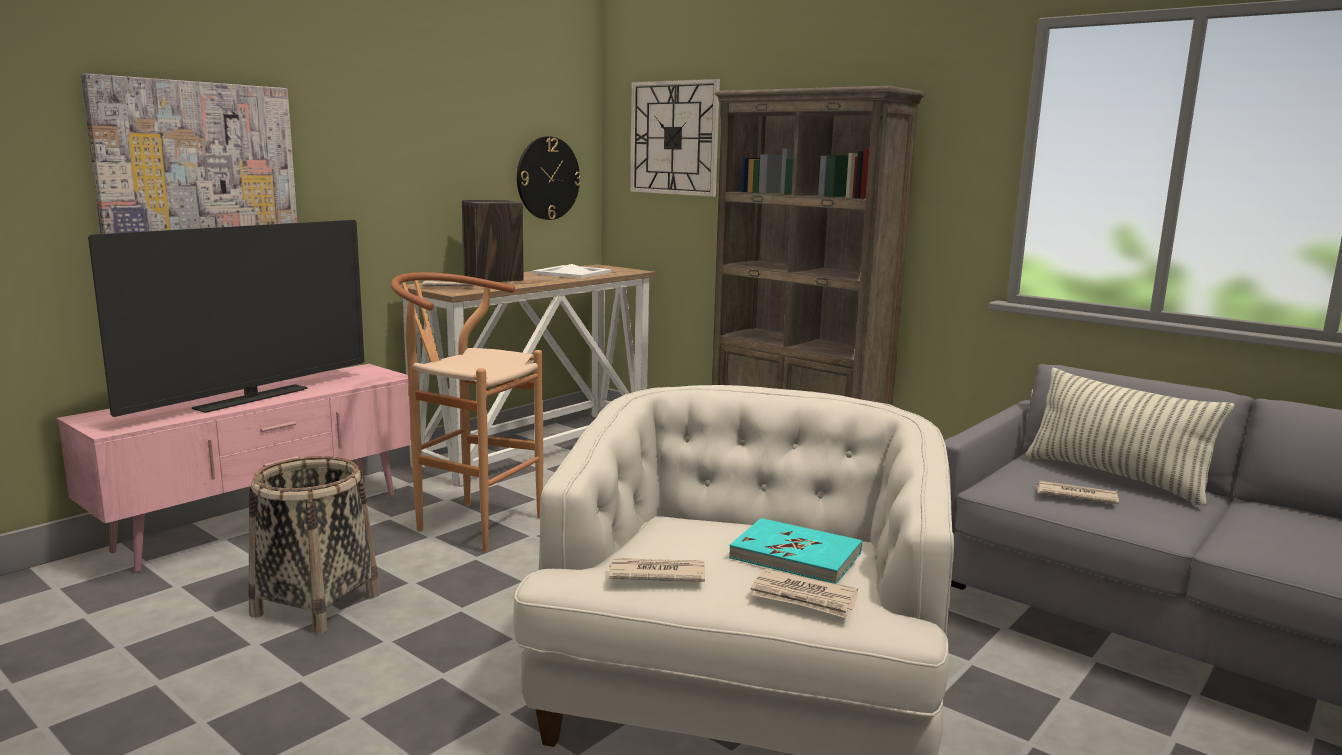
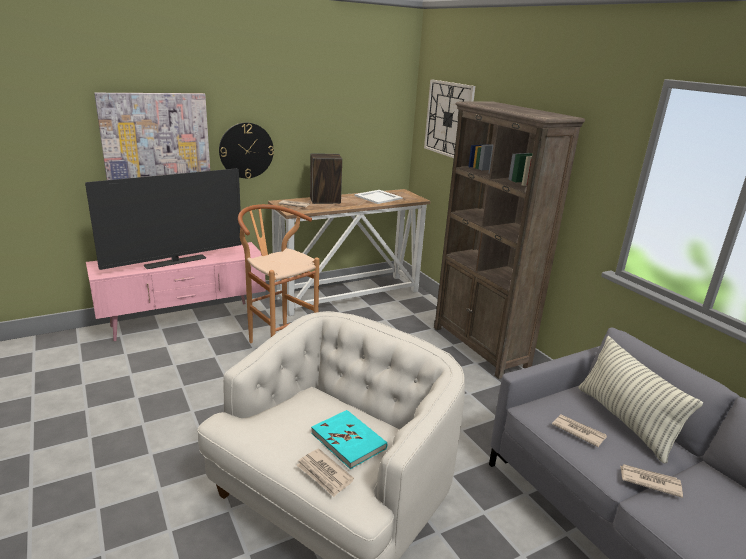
camera: 20 degrees right, 10 degrees up
basket [249,456,380,633] -> none
wall clock [517,136,581,220] -> wall clock moved to [219,122,274,178]
newspaper [609,558,705,582] -> newspaper moved to [620,464,683,498]

